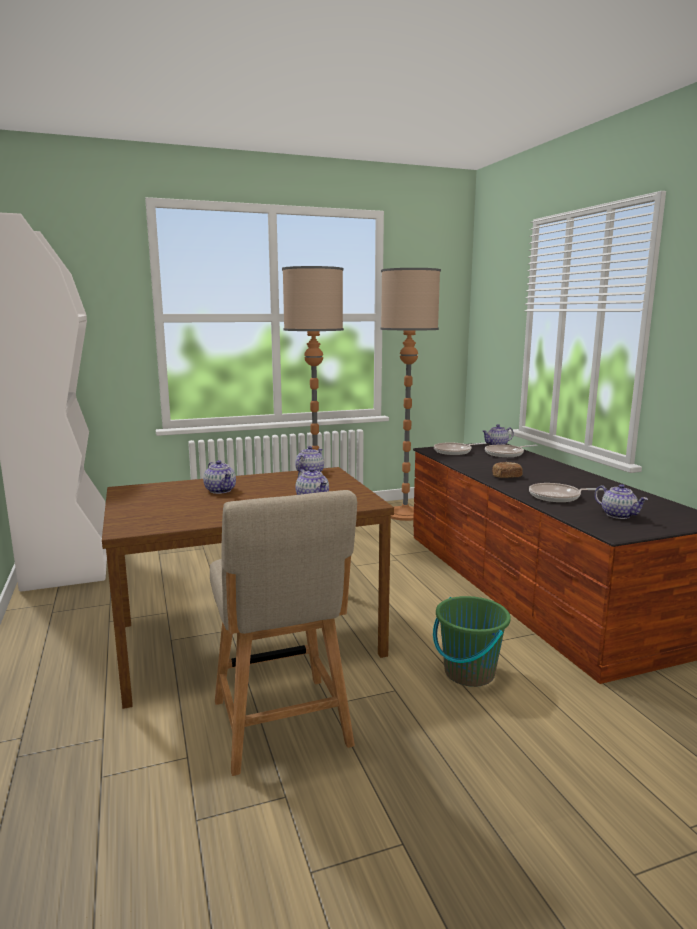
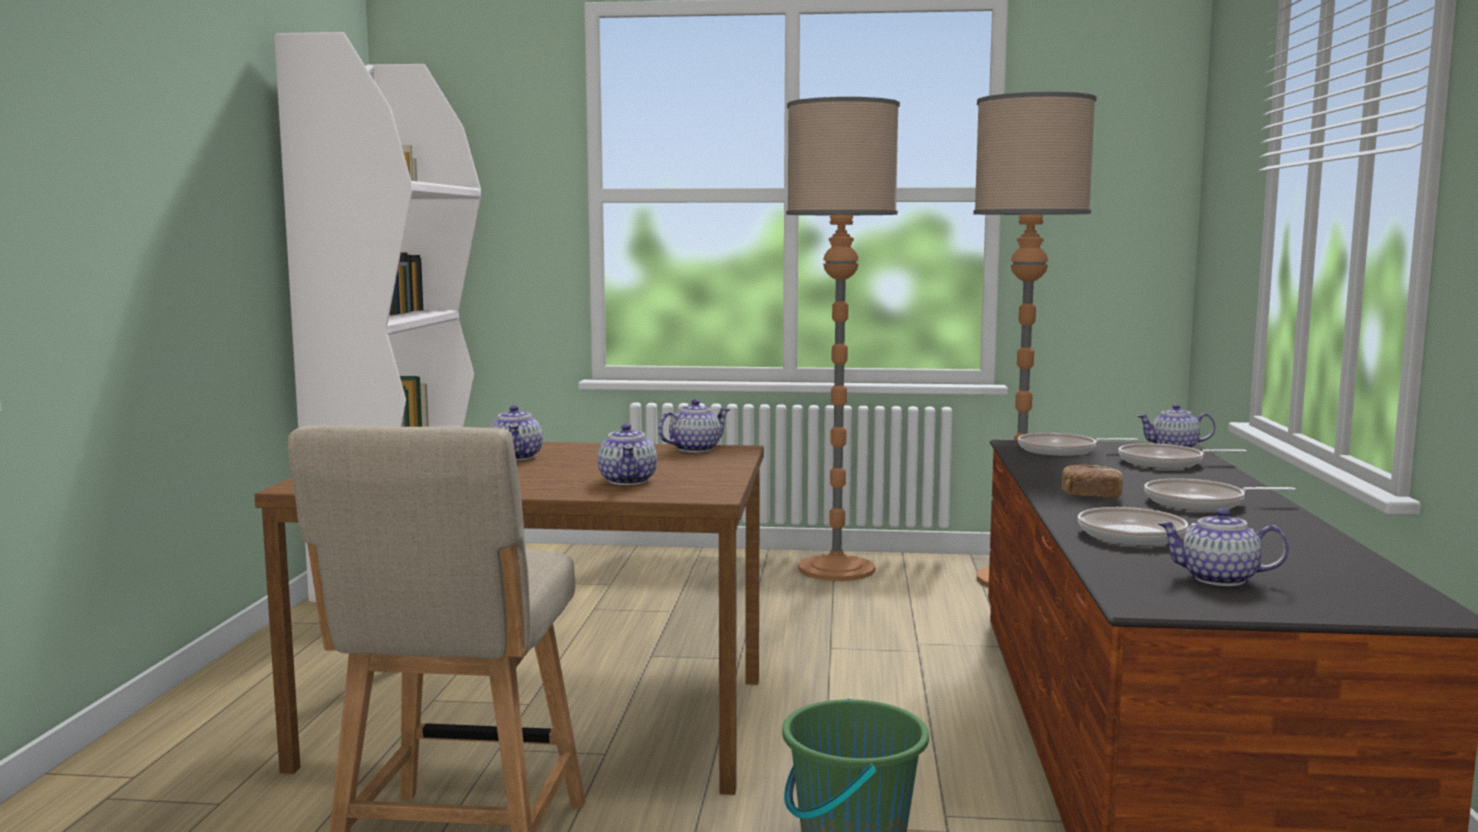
camera: 25 degrees right, 5 degrees down
teapot [594,484,648,519] -> teapot turned 120 degrees clockwise [1157,508,1289,586]
none -> frying pan [1144,478,1296,511]

